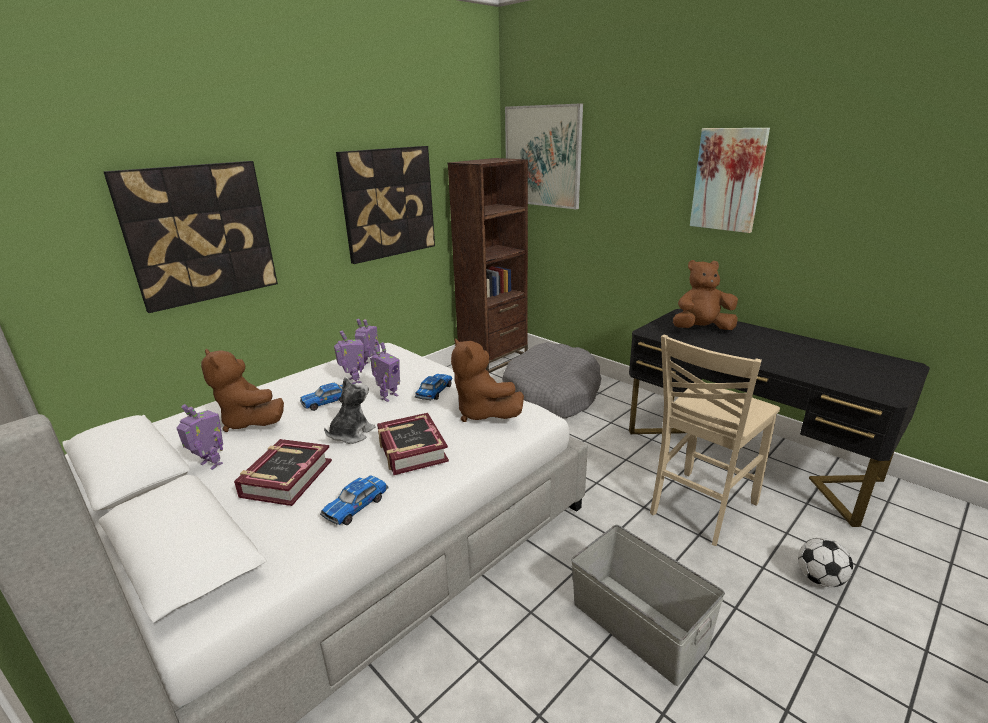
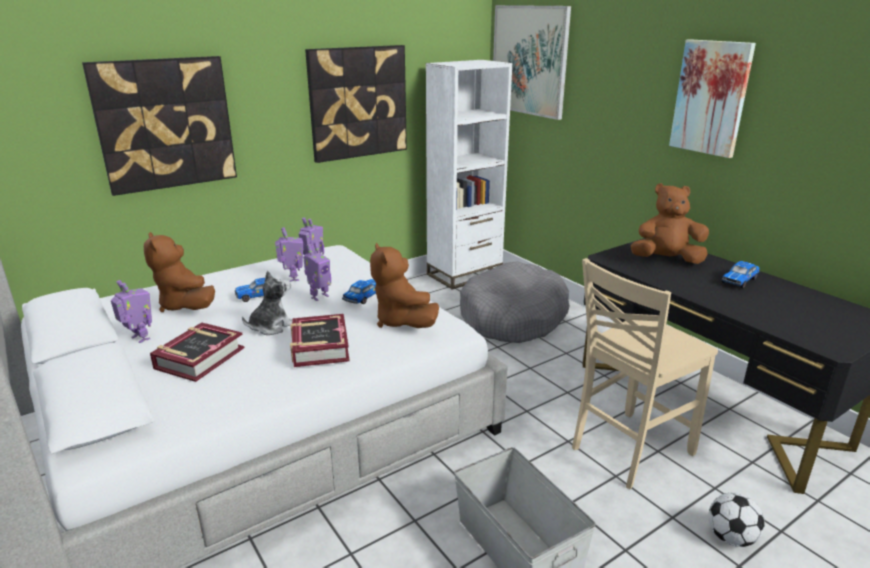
camera: 10 degrees right, 0 degrees up
toy car [320,475,388,525] -> toy car moved to [722,261,760,288]
brown bookcase [448,158,528,373] -> white bookcase [426,60,512,290]

